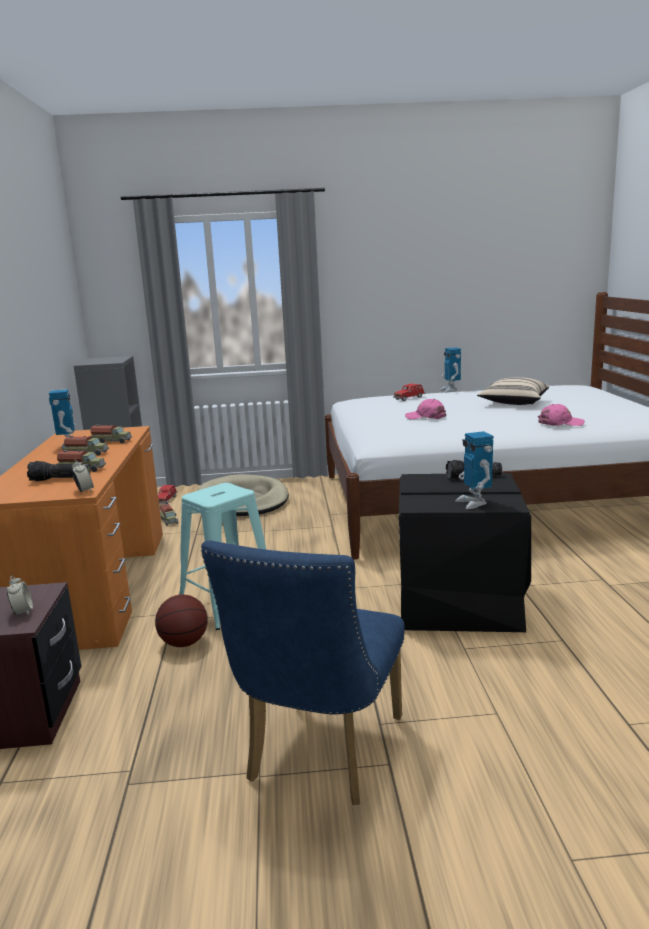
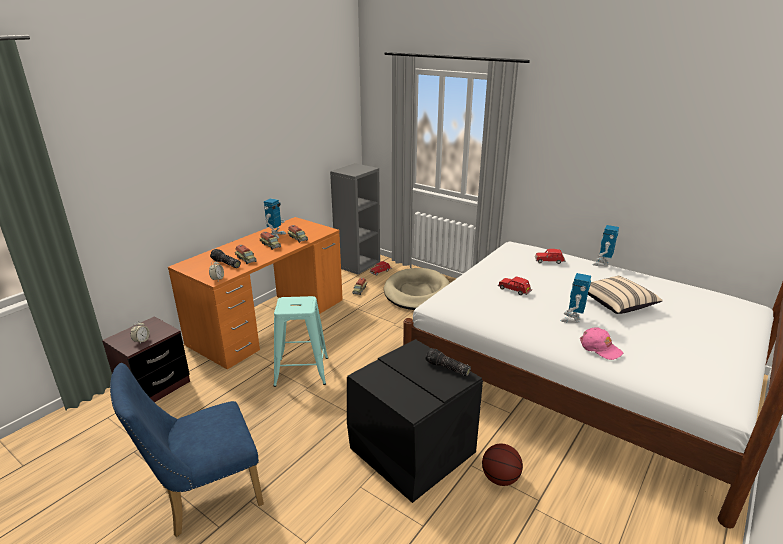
camera: 40 degrees right, 10 degrees up
basketball [155,595,208,647] -> basketball moved to [482,443,523,486]
pink cap [405,399,446,419] -> red toy car [498,277,532,295]
toy robot [456,431,493,509] -> toy robot moved to [561,273,591,323]

